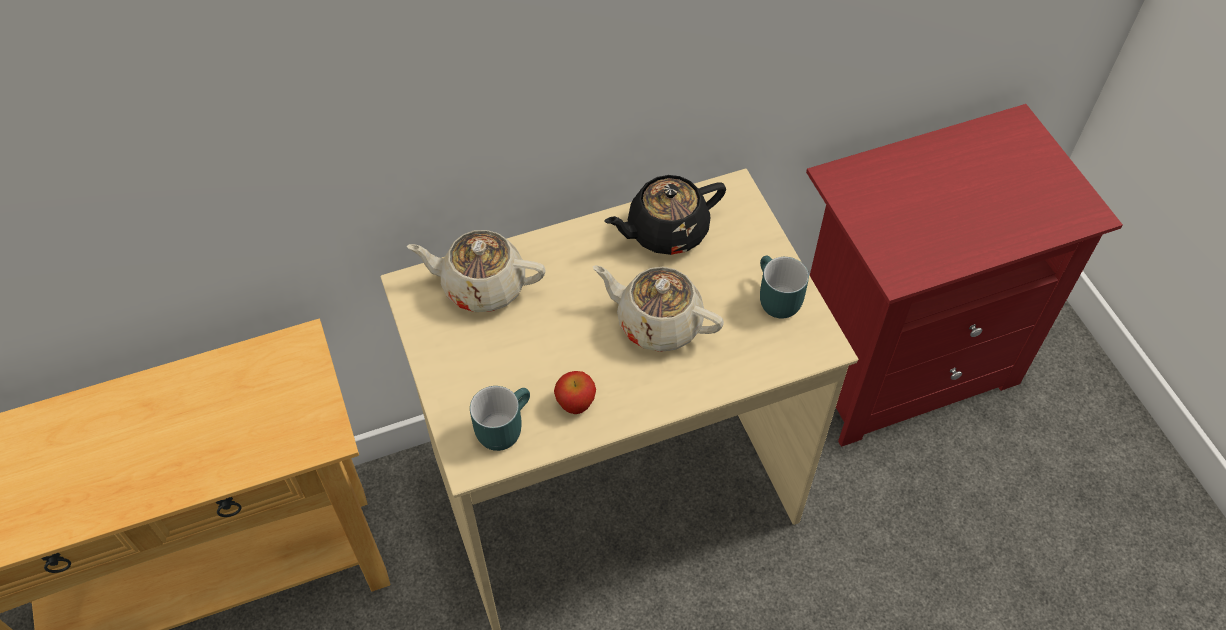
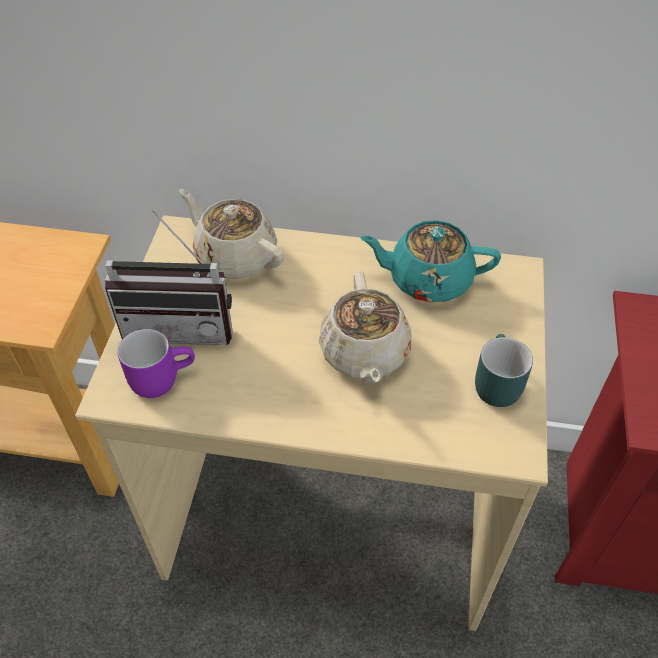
camera: 30 degrees right, 5 degrees down
turquoise mug [470,386,530,451] -> purple mug [117,329,195,398]
apple [554,371,596,414] -> none
beige teapot [593,265,724,352] -> beige teapot turned 150 degrees counterclockwise [319,271,411,384]
black teapot [604,175,726,255] -> turquoise teapot [360,220,501,302]
none -> radio [105,209,233,345]

